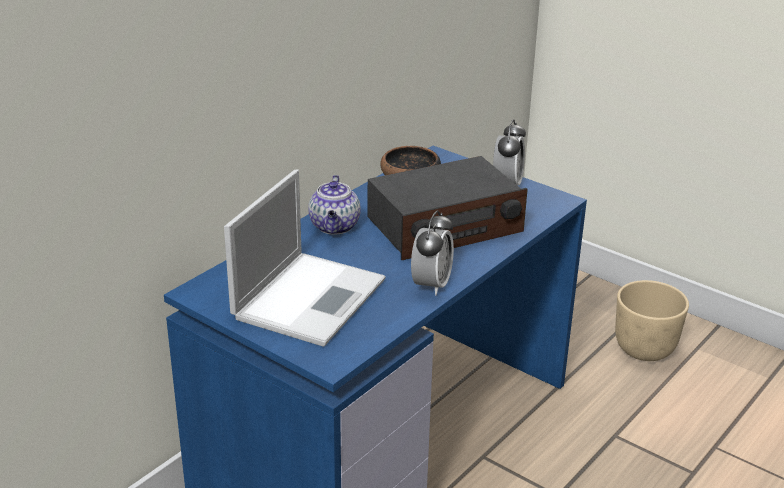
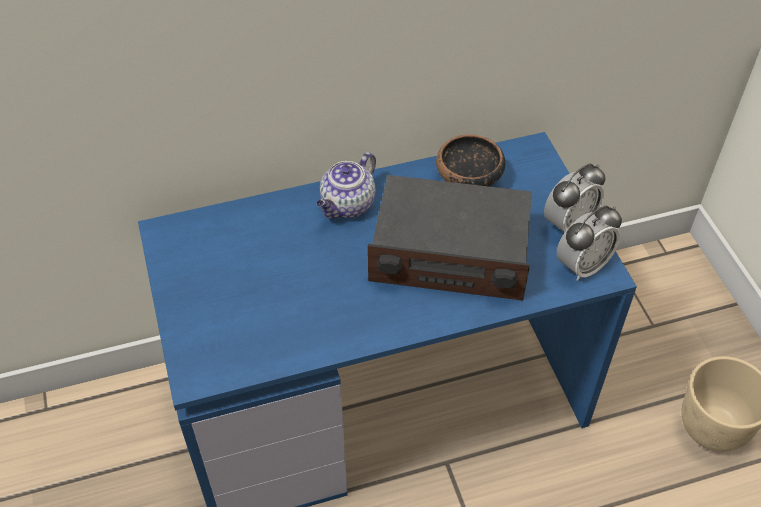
camera: 35 degrees right, 20 degrees up
laptop [224,169,386,347] -> none
alarm clock [411,210,454,295] -> alarm clock moved to [557,205,622,281]

